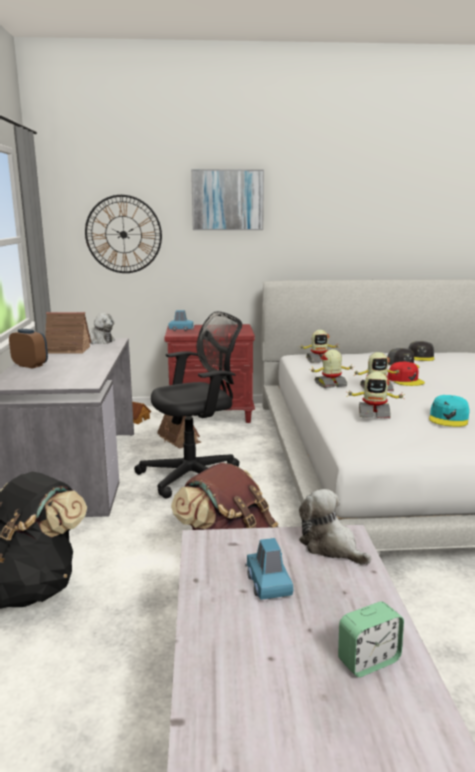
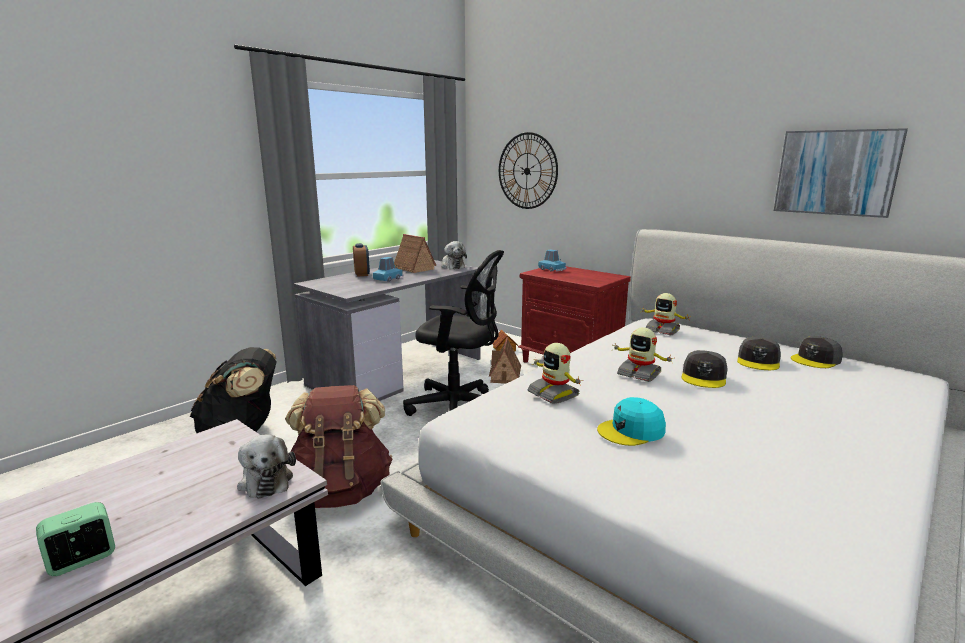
camera: 45 degrees right, 0 degrees up
picture [191,169,264,230] -> picture moved to [774,128,908,218]
blue toy car [245,538,293,600] -> blue toy car moved to [373,257,404,282]
plush toy [299,489,371,565] -> plush toy turned 150 degrees clockwise [237,434,296,499]
toy robot [310,349,355,388] -> none
alarm clock [338,601,404,677] -> alarm clock turned 120 degrees clockwise [36,502,115,576]
red cap [387,362,425,386] -> grey cap [681,350,728,388]

